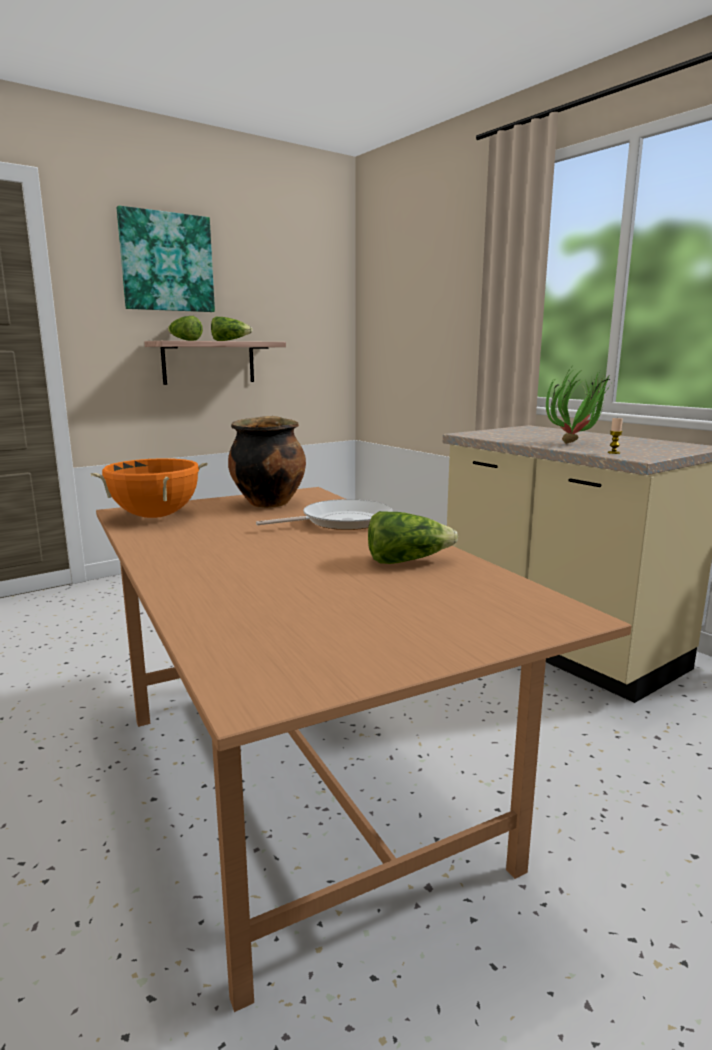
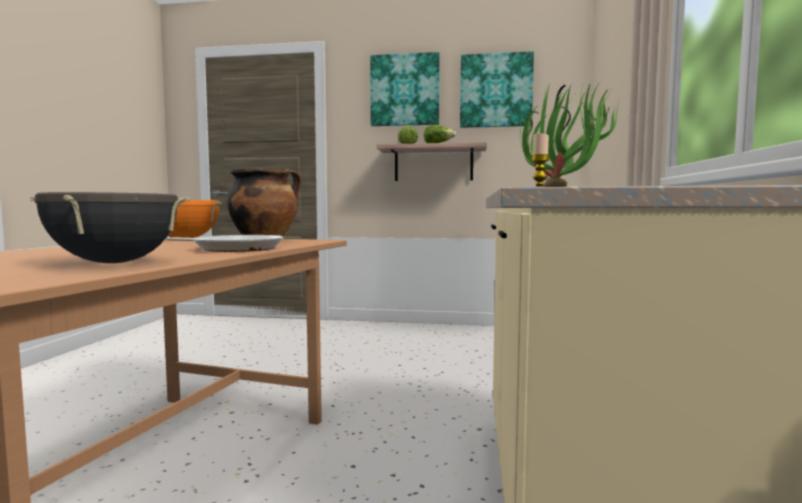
camera: 45 degrees right, 10 degrees down
lettuce [368,511,458,564] -> black cooking pot [29,192,190,263]
none -> picture [460,51,534,128]

